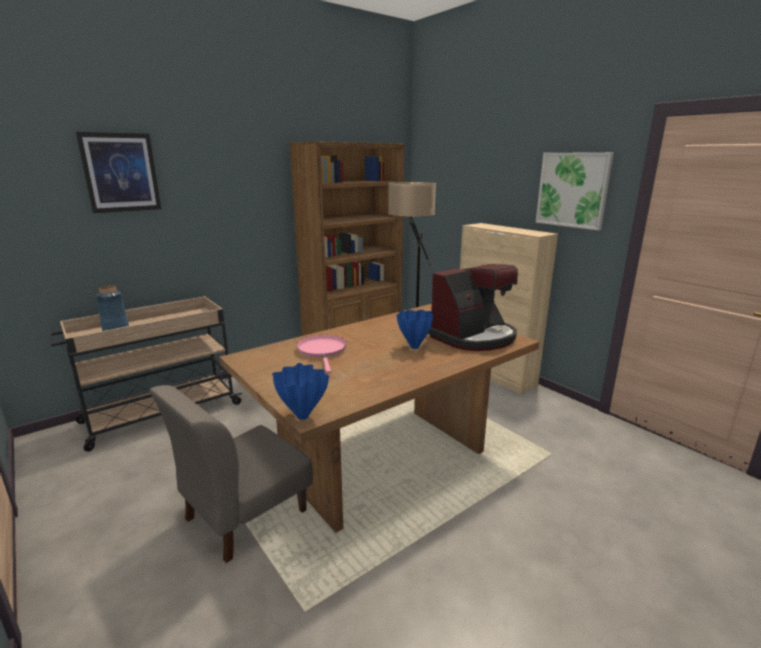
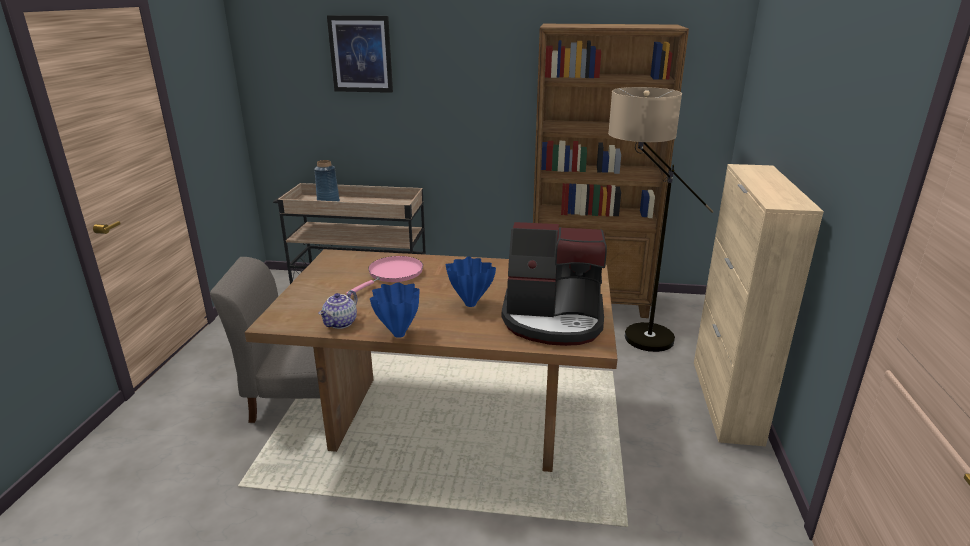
camera: 45 degrees right, 5 degrees up
blue vase [272,363,329,420] -> blue vase moved to [370,282,420,338]
picture [536,152,614,230] -> none
none -> teapot [318,290,357,329]

